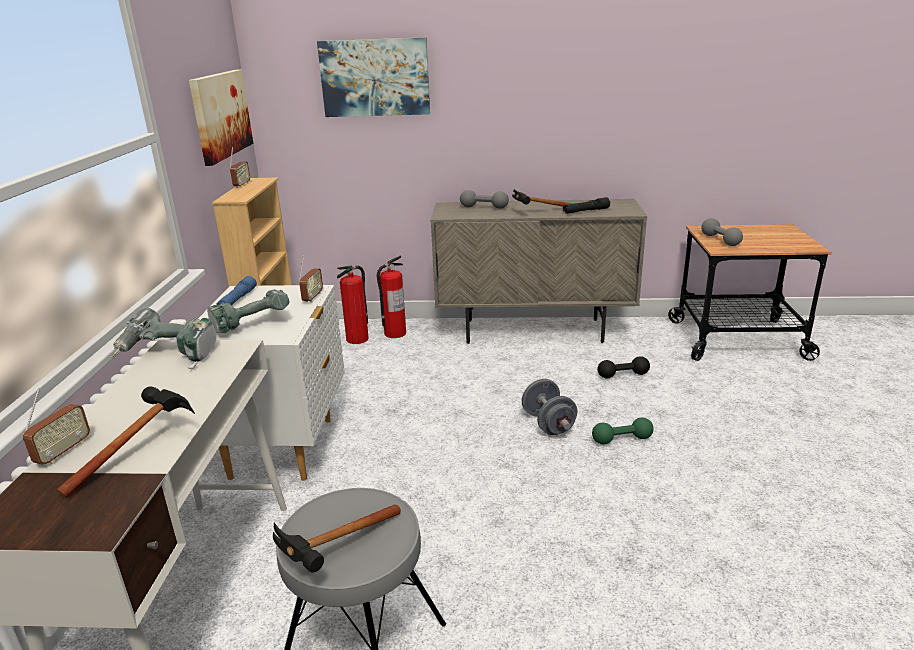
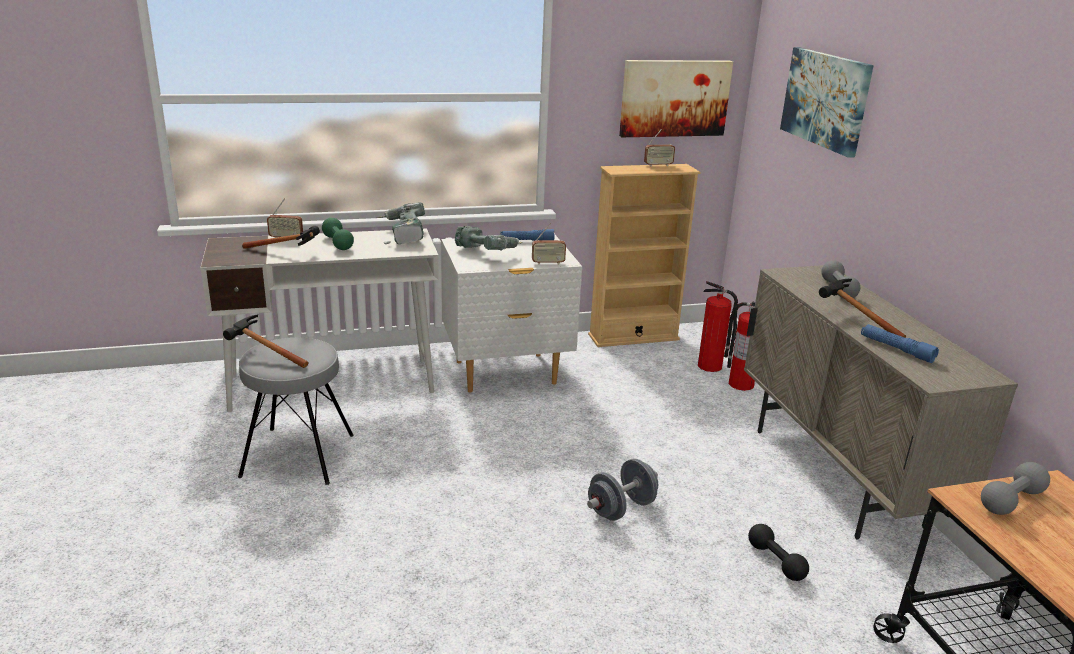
camera: 70 degrees right, 0 degrees up
black flashlight [563,197,610,214] -> blue flashlight [861,324,939,363]
green dumbbell [592,417,654,444] -> green dumbbell moved to [322,218,354,250]

